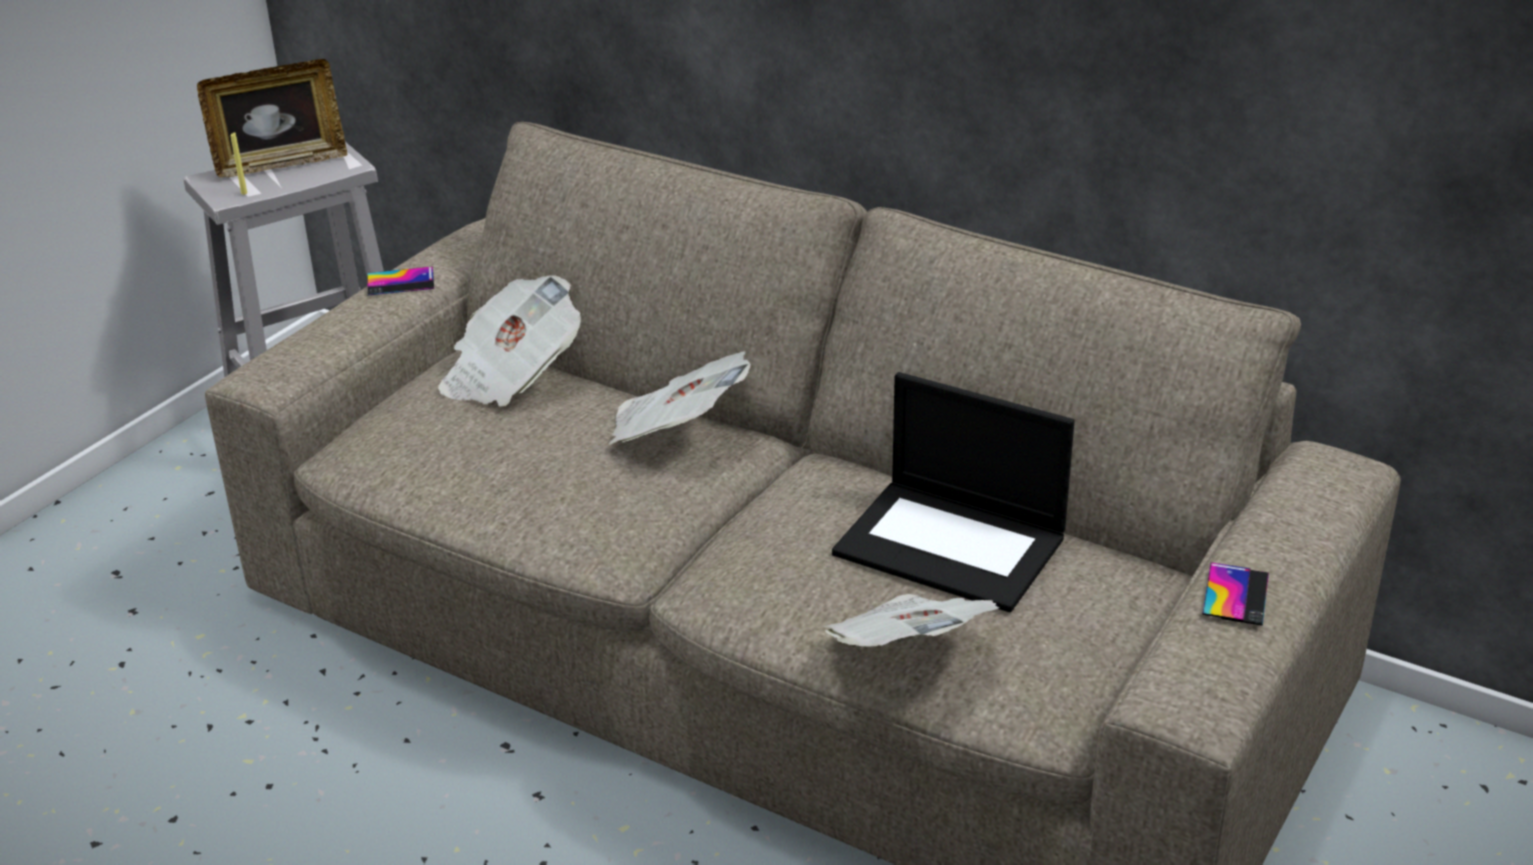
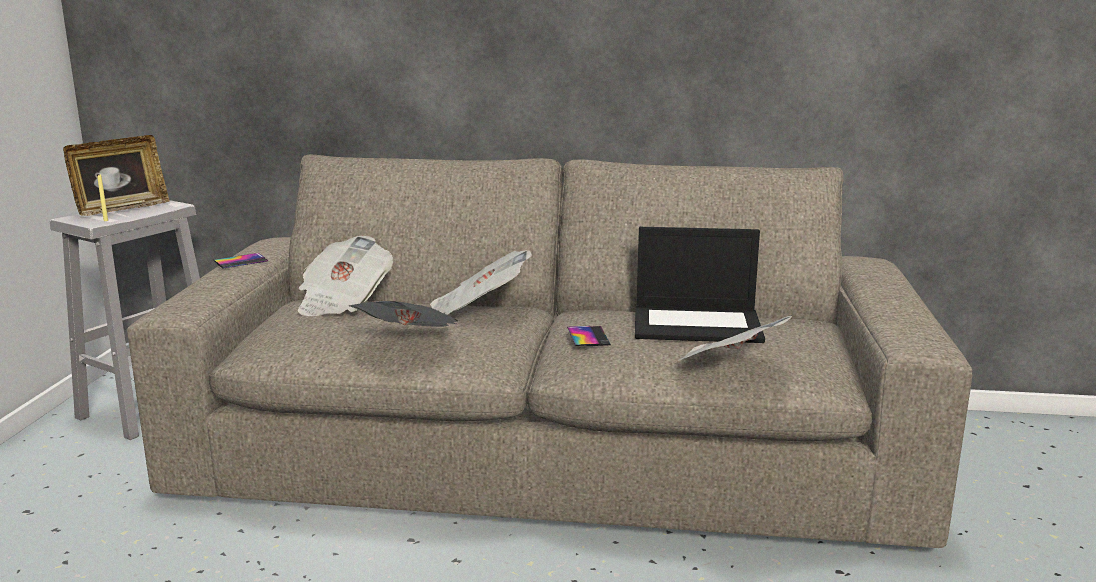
camera: 25 degrees left, 15 degrees down
phone [1202,562,1269,626] -> phone moved to [567,326,611,346]
none -> newspaper [348,301,458,327]

